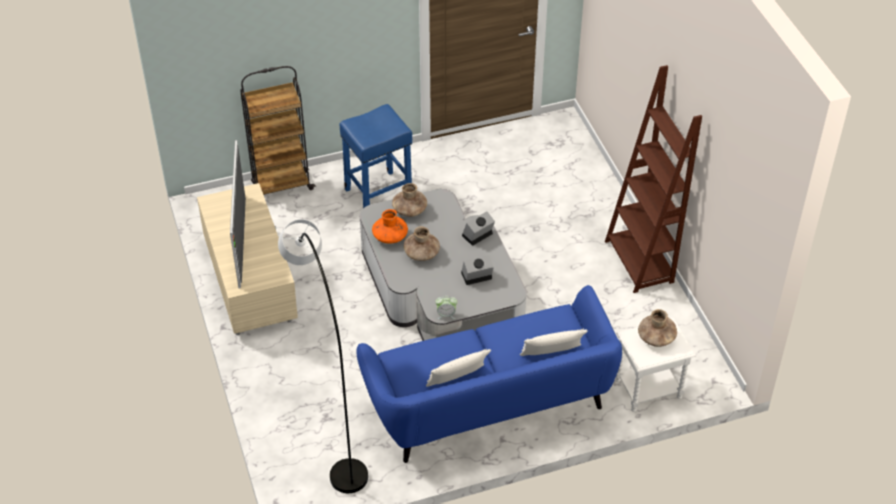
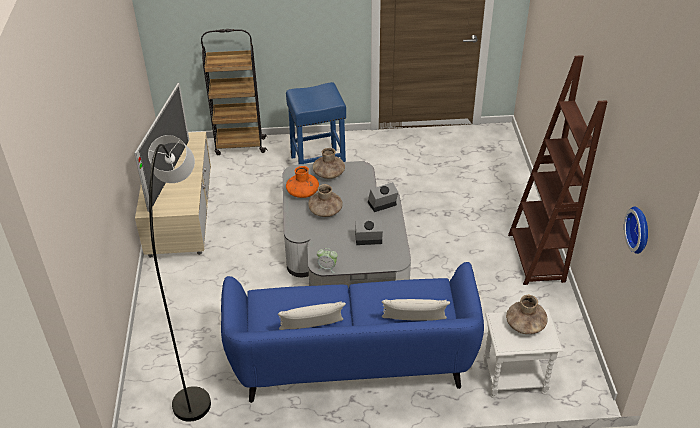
camera: 15 degrees right, 5 degrees down
none -> wall clock [624,206,648,254]

